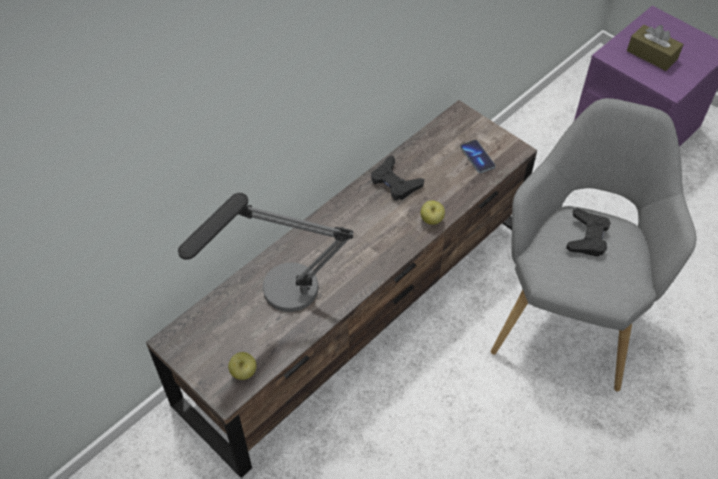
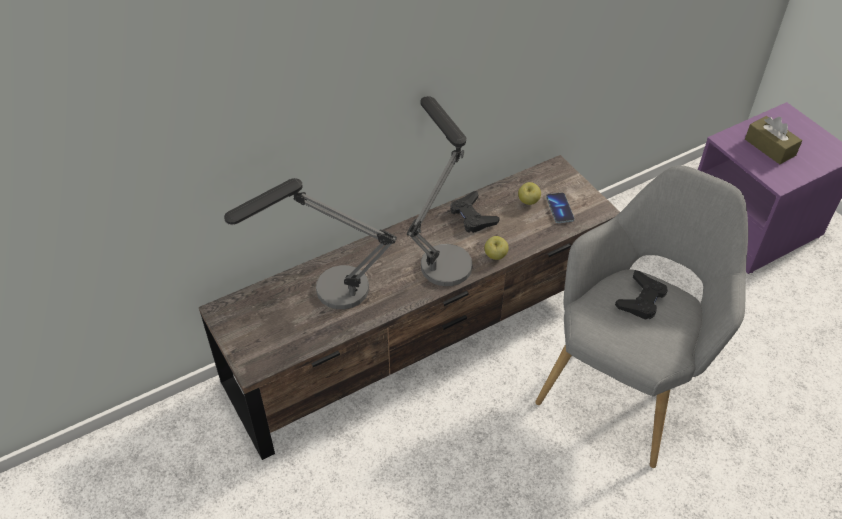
camera: 15 degrees right, 5 degrees down
apple [228,352,257,380] -> apple moved to [518,182,541,205]
none -> table lamp [407,96,473,286]

